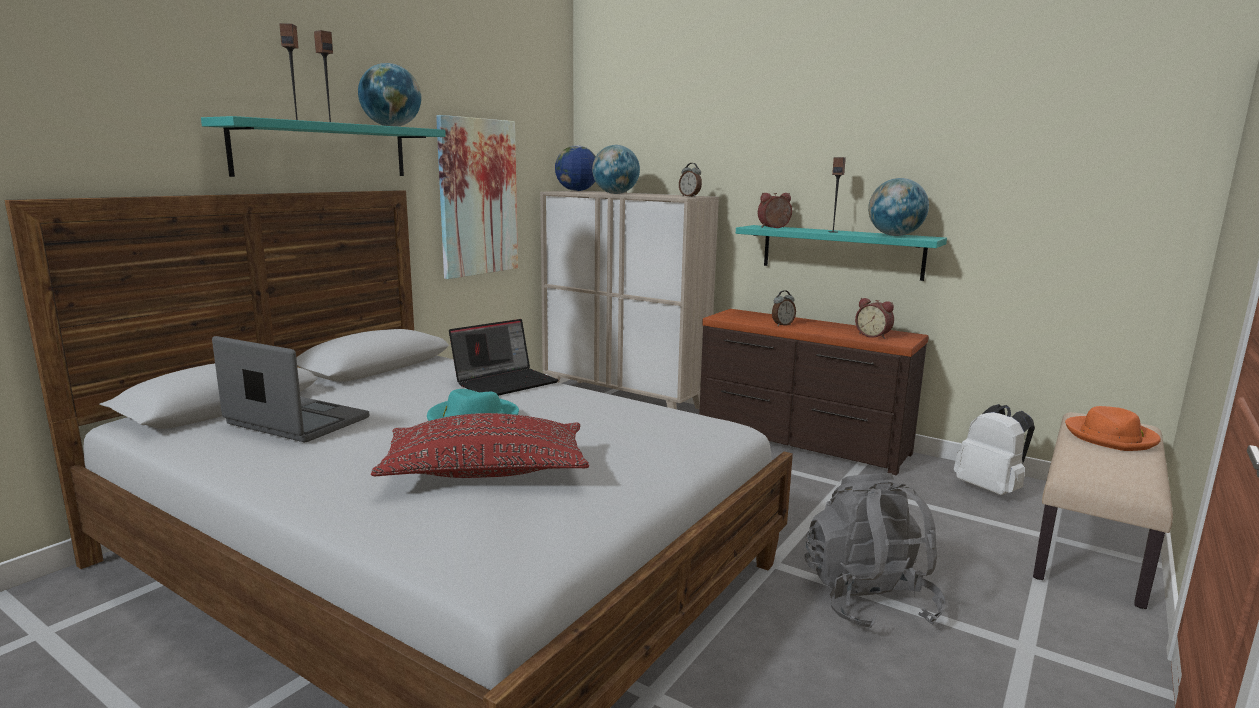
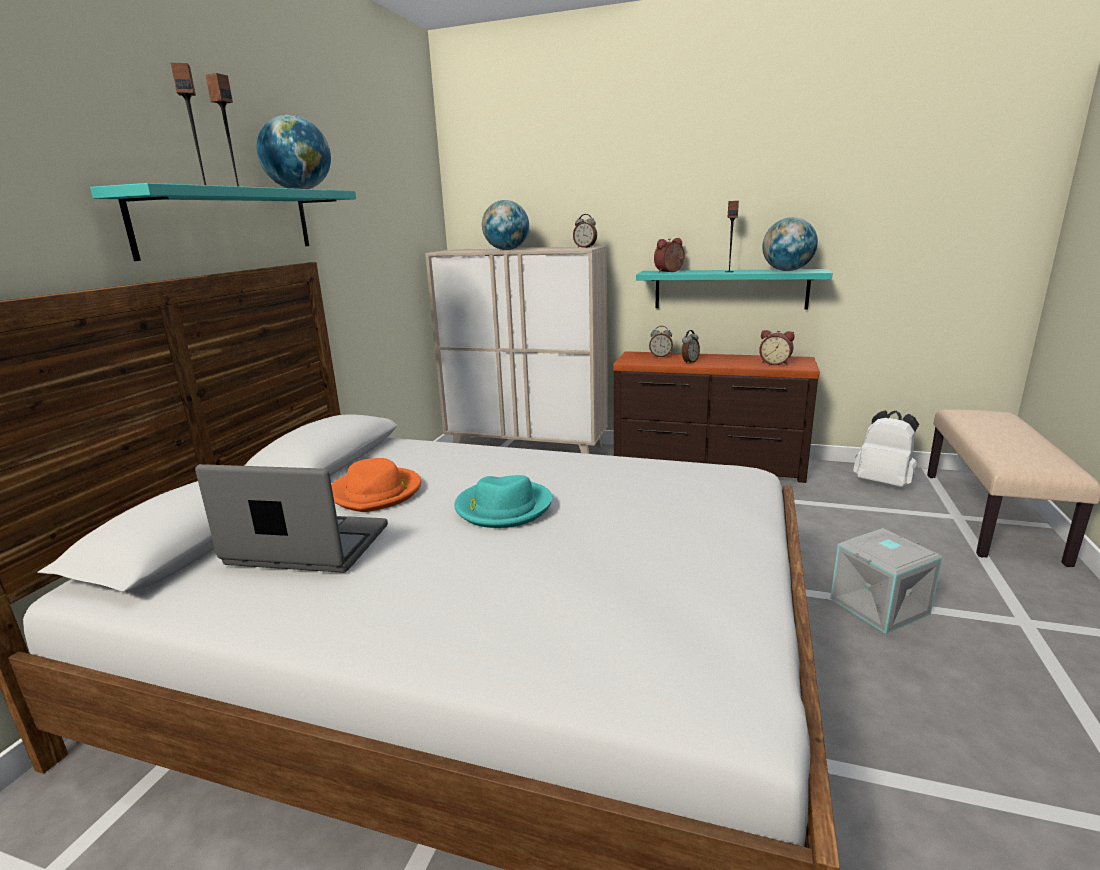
camera: 15 degrees left, 5 degrees up
red pillow [371,413,589,478] -> none
picture [436,115,518,279] -> none
laptop [449,319,558,396] -> none
globe [555,145,596,191] -> none
grey backpack [805,473,945,630] -> grey storage box [830,528,942,634]
orange hat [1065,406,1161,451] -> orange hat moved to [331,458,421,512]
none -> alarm clock [649,326,673,357]

